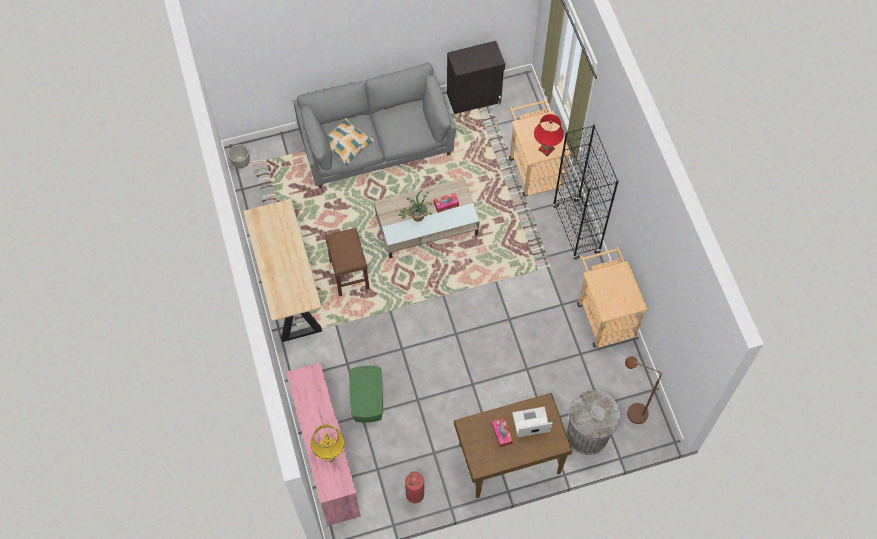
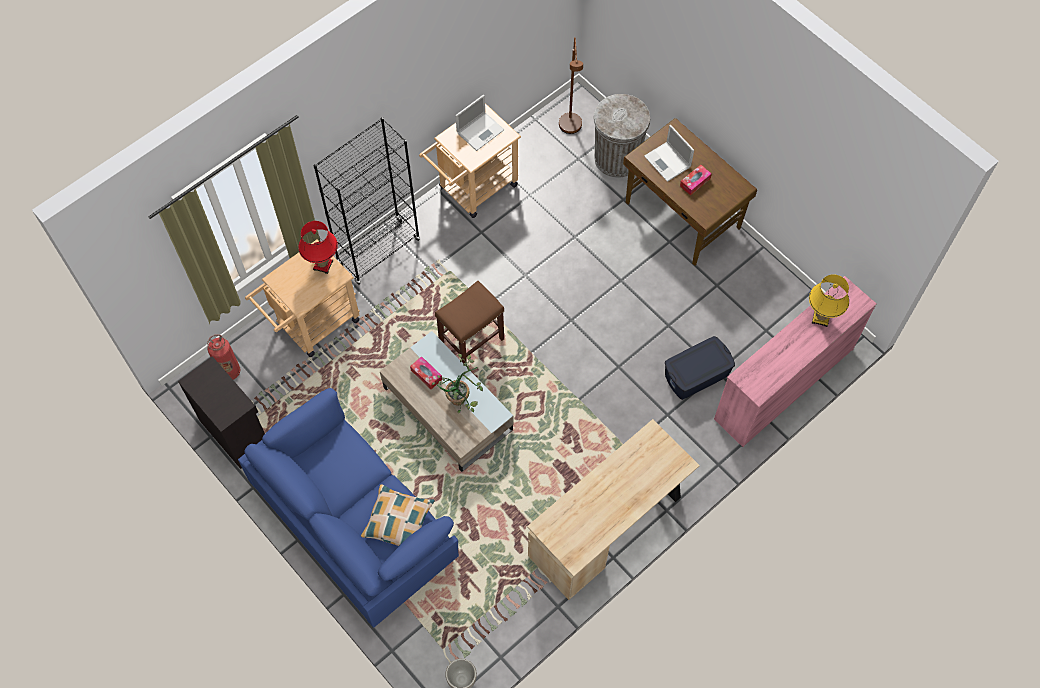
camera: 115 degrees left, 0 degrees up
grey sofa [293,63,456,188] -> blue sofa [238,388,459,628]
brown stool [325,228,370,297] -> brown stool moved to [435,281,504,367]
green storage box [350,366,383,423] -> blue storage box [665,336,735,400]
fire extinguisher [405,471,424,503] -> fire extinguisher moved to [207,334,241,380]
none -> laptop [455,94,504,151]

